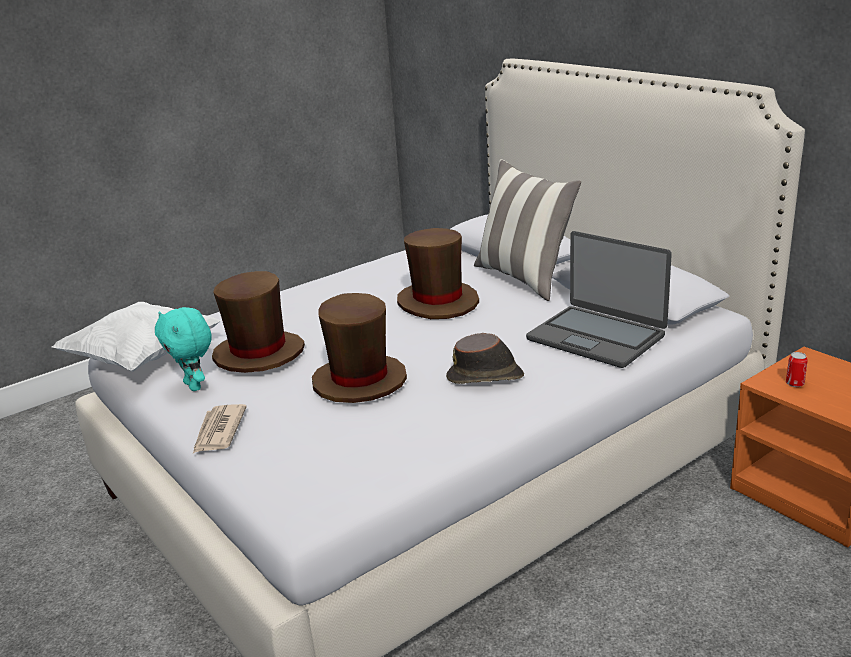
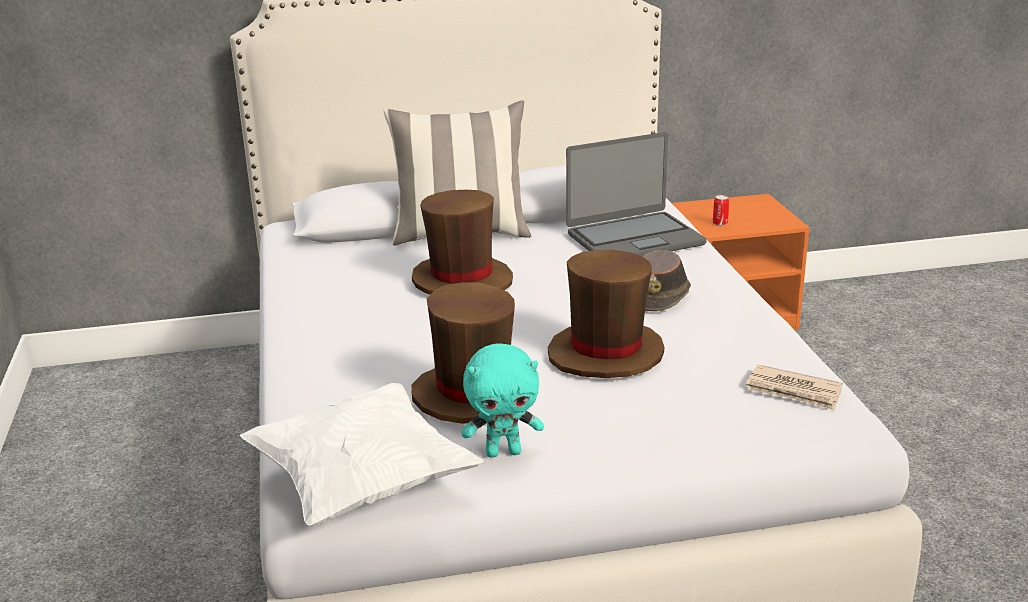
camera: 65 degrees left, 0 degrees up
newspaper [193,404,247,453] -> newspaper moved to [746,365,843,411]

